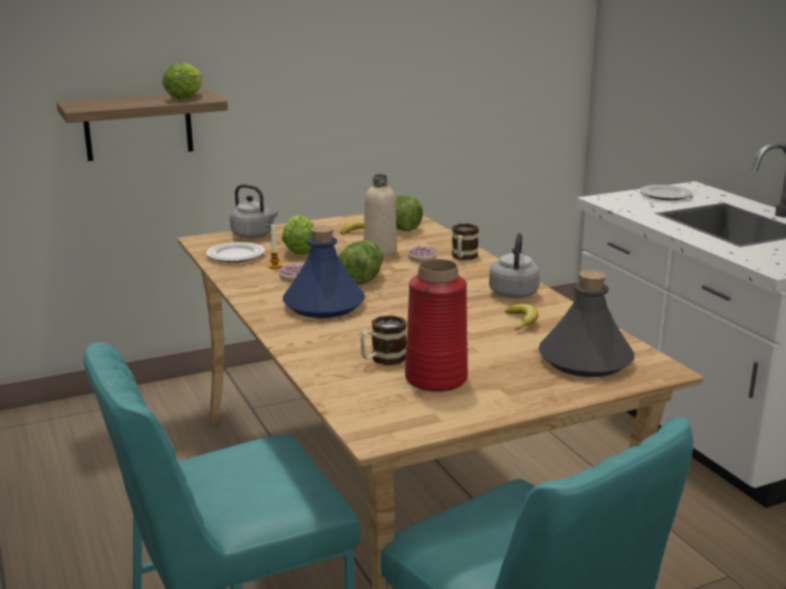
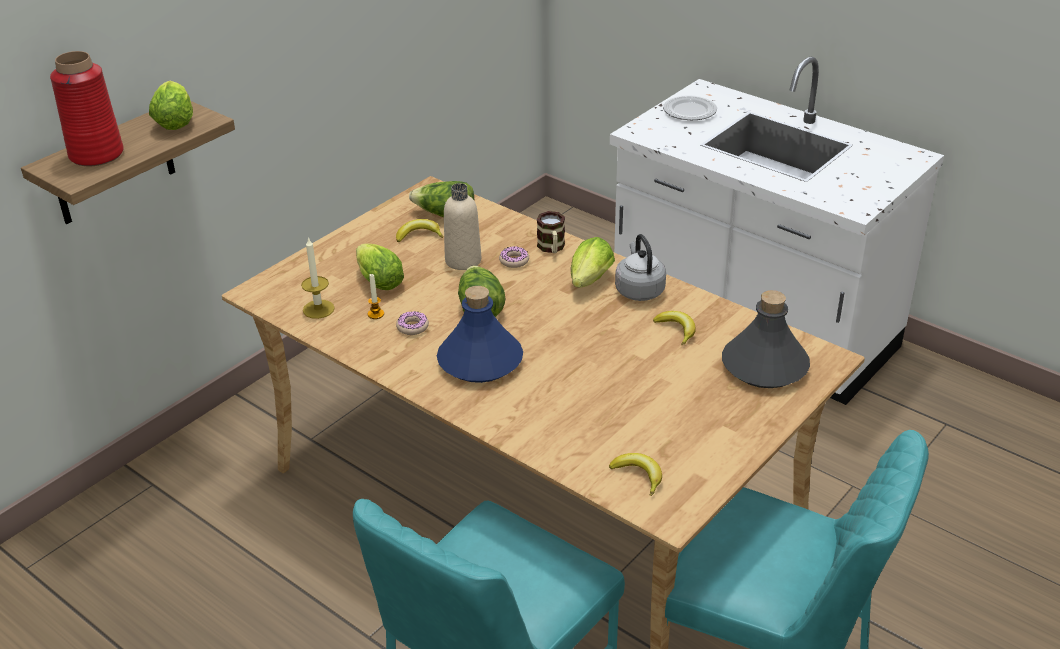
camera: 25 degrees left, 15 degrees up
plate [206,242,265,263] -> candle [301,237,335,319]
grey kettle [230,184,278,238] -> none
mug [360,315,407,365] -> none
red vase [405,259,468,392] -> red vase moved to [50,51,124,166]
none -> lettuce [571,237,615,288]
none -> banana [609,453,662,496]

